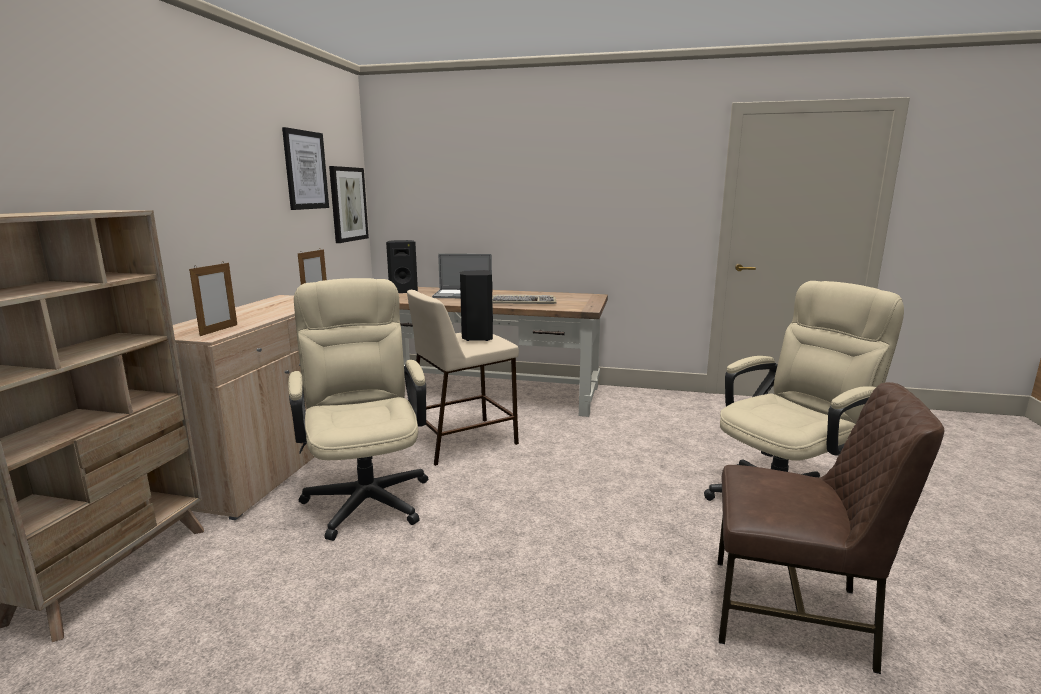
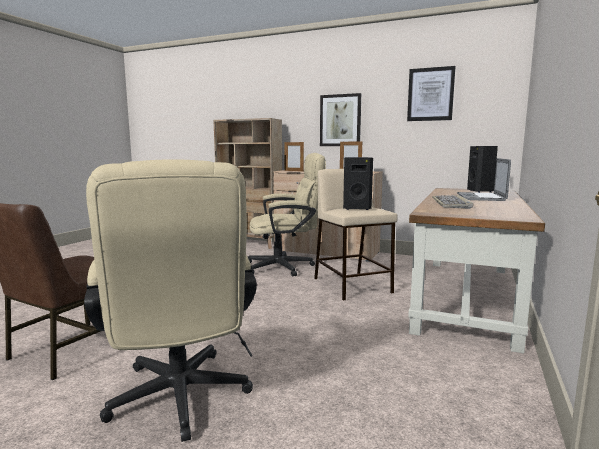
camera: 100 degrees right, 5 degrees down
picture [329,166,369,243] -> picture moved to [320,93,361,146]

